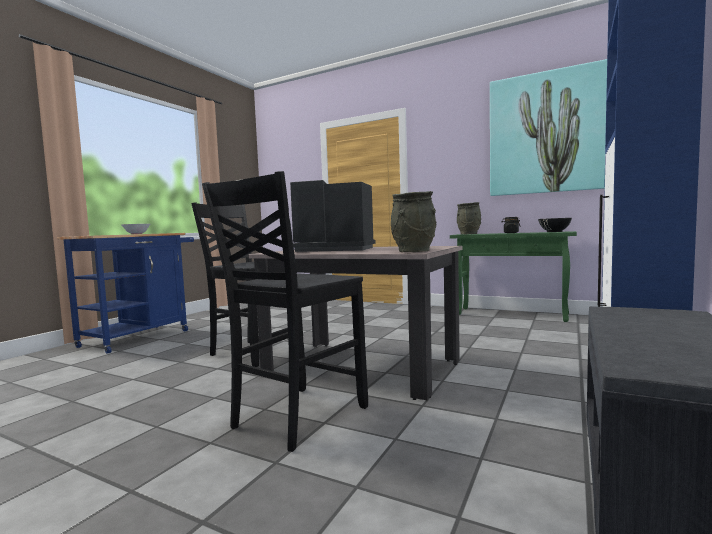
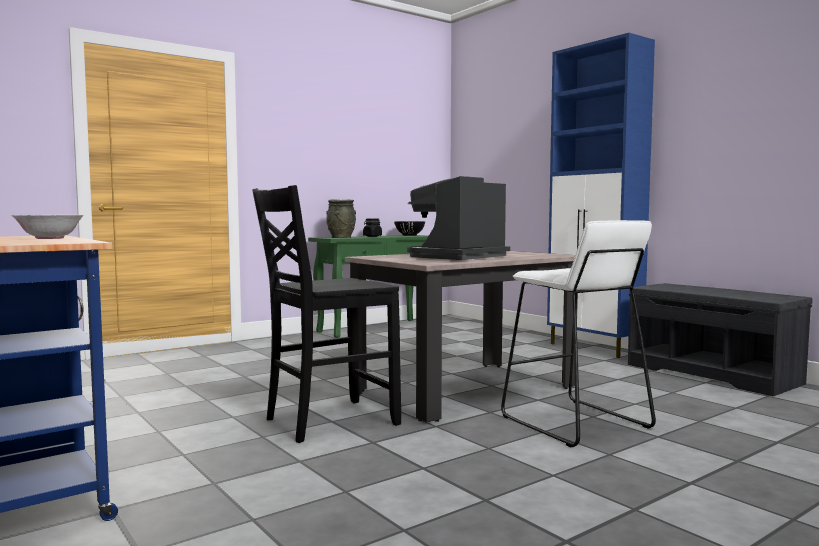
camera: 65 degrees left, 0 degrees up
black chair [202,171,368,452] -> white stool [501,220,656,447]
grey vase [391,191,436,252] -> none
picture [490,59,607,196] -> none

